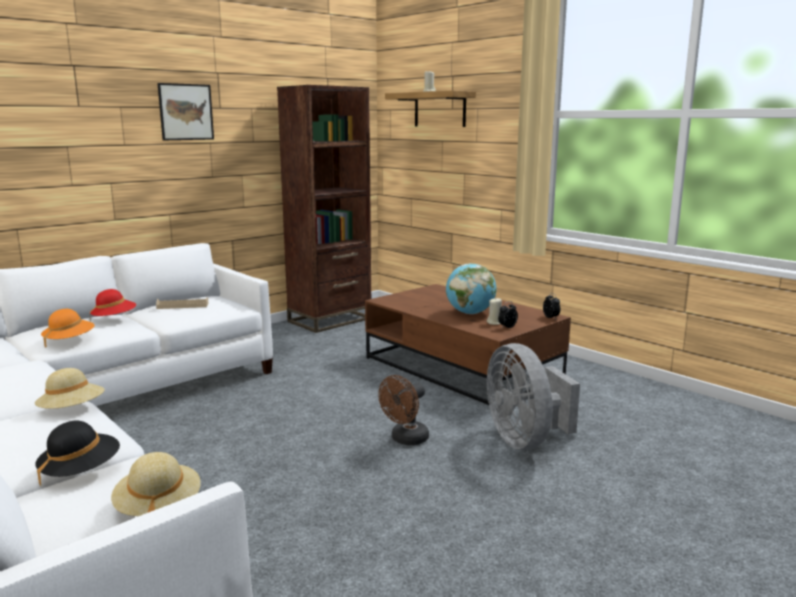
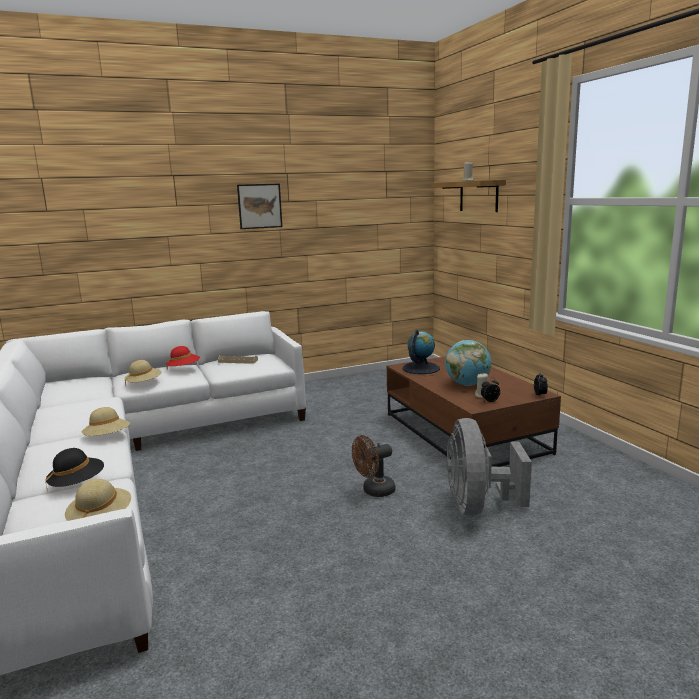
camera: 20 degrees right, 0 degrees up
orange hat [41,309,95,347] -> beige hat [125,360,162,386]
brown bookcase [277,85,371,333] -> none
none -> globe [403,330,440,374]

